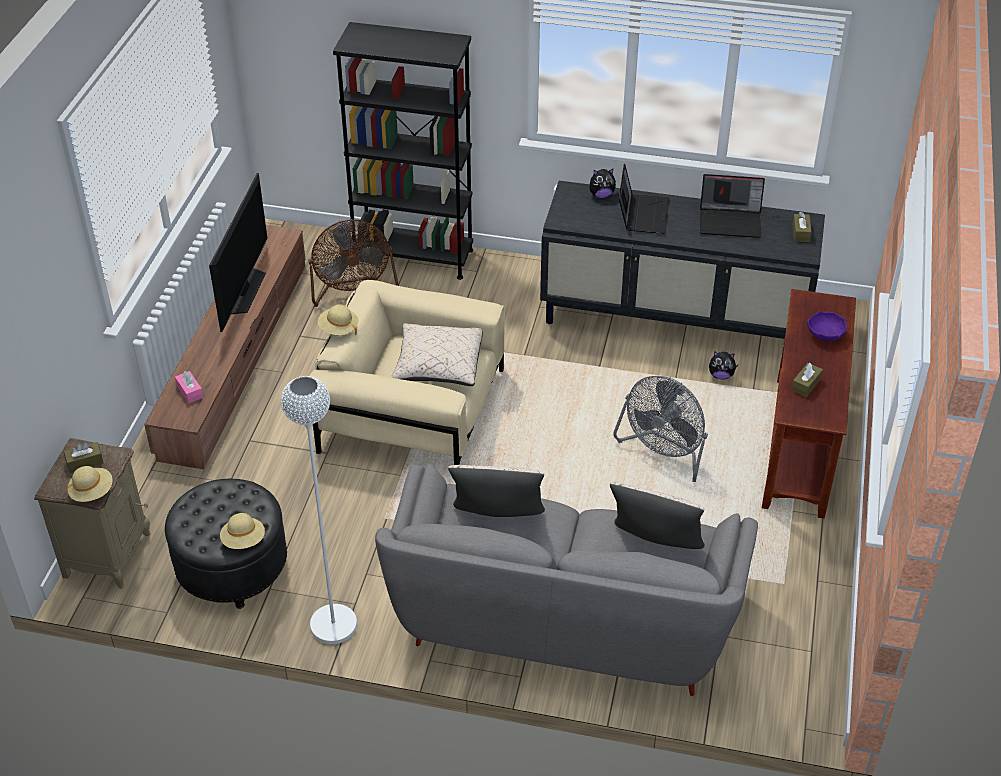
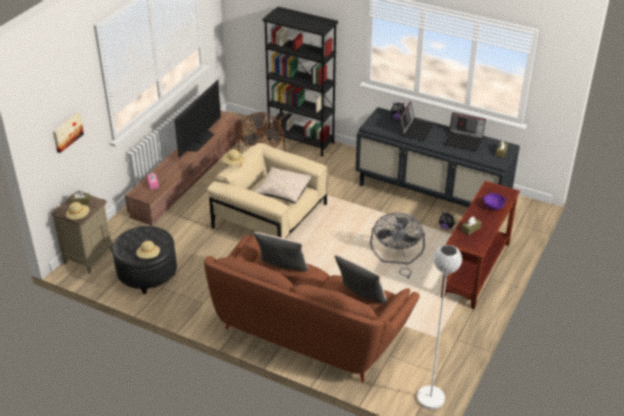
camera: 15 degrees right, 5 degrees down
white floor lamp [281,376,357,644] -> white floor lamp moved to [417,245,462,409]
grey sofa [375,464,758,696] -> brown sofa [204,235,420,383]
grey fan [614,376,708,482] -> grey fan turned 135 degrees clockwise [370,212,425,279]
none -> picture [53,113,84,153]

